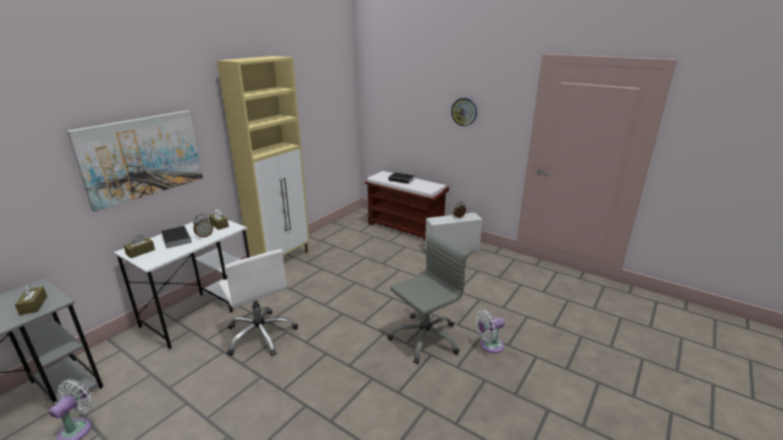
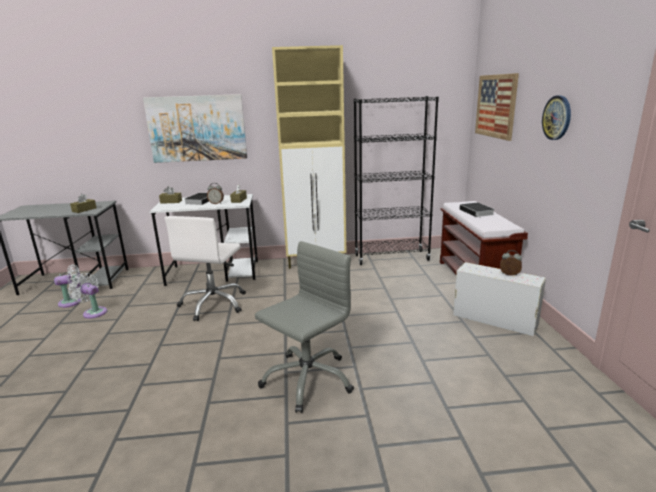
camera: 50 degrees right, 5 degrees down
grey office chair [388,234,467,364] -> grey office chair turned 60 degrees counterclockwise [255,241,354,413]
white fan [475,310,505,354] -> white fan moved to [68,273,107,319]
none -> black bookcase [354,96,439,265]
none -> picture [475,73,519,141]

